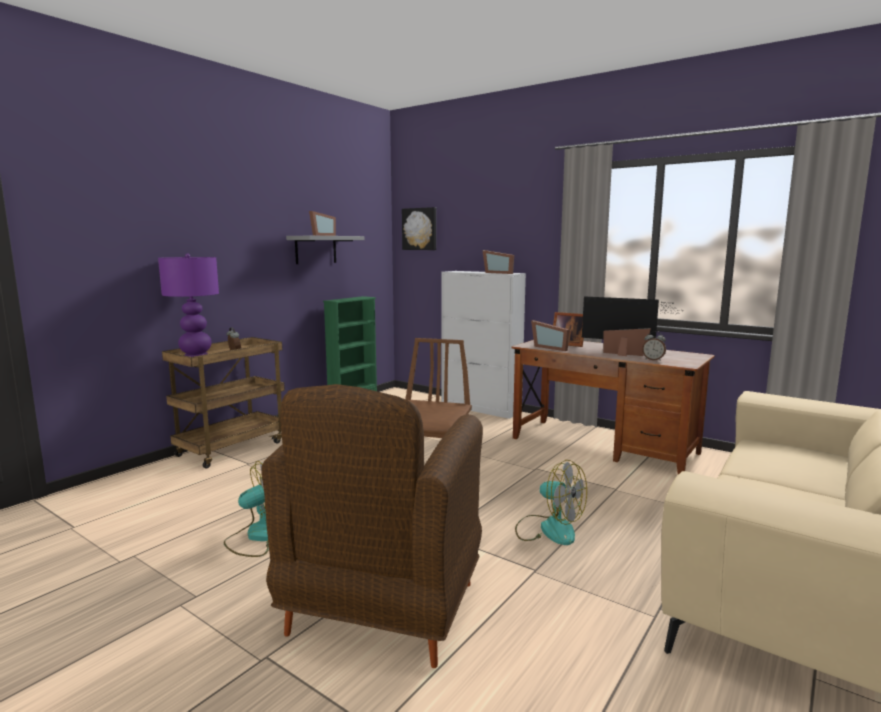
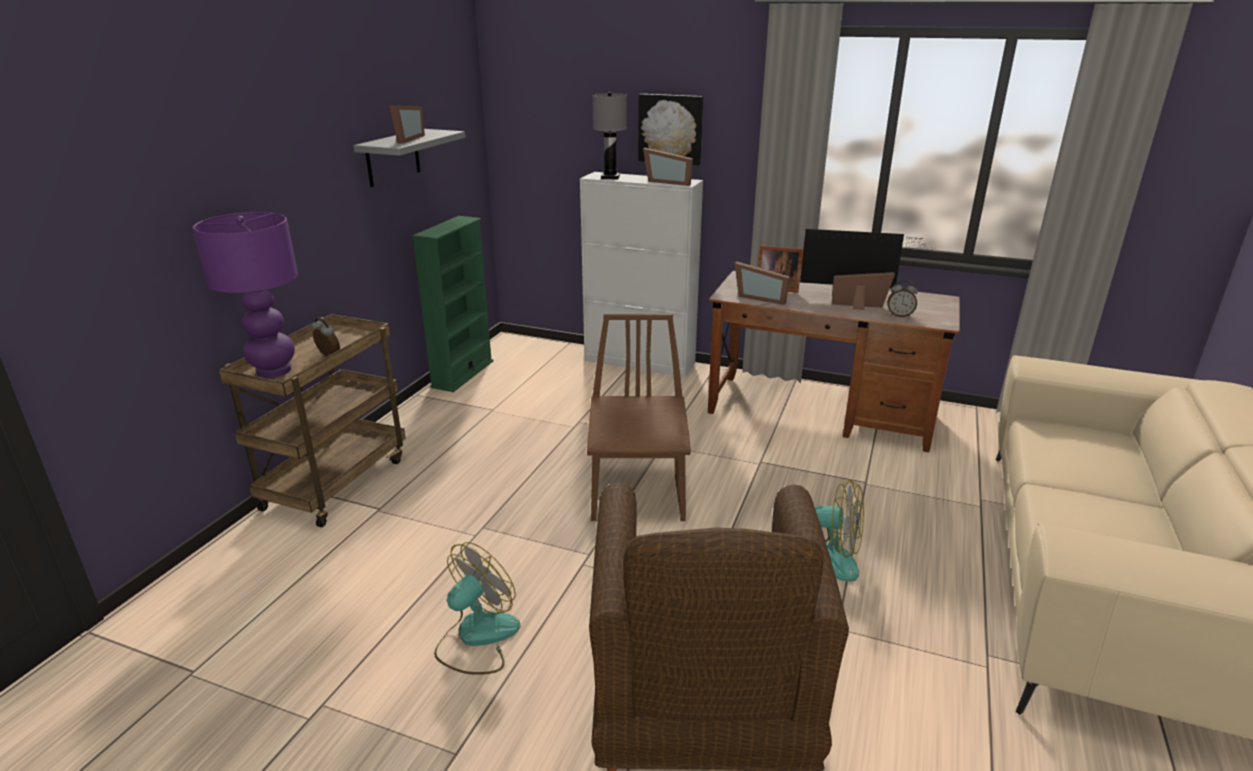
camera: 15 degrees left, 15 degrees up
picture [402,207,436,250] -> picture moved to [638,94,703,165]
none -> grey table lamp [593,93,627,179]

